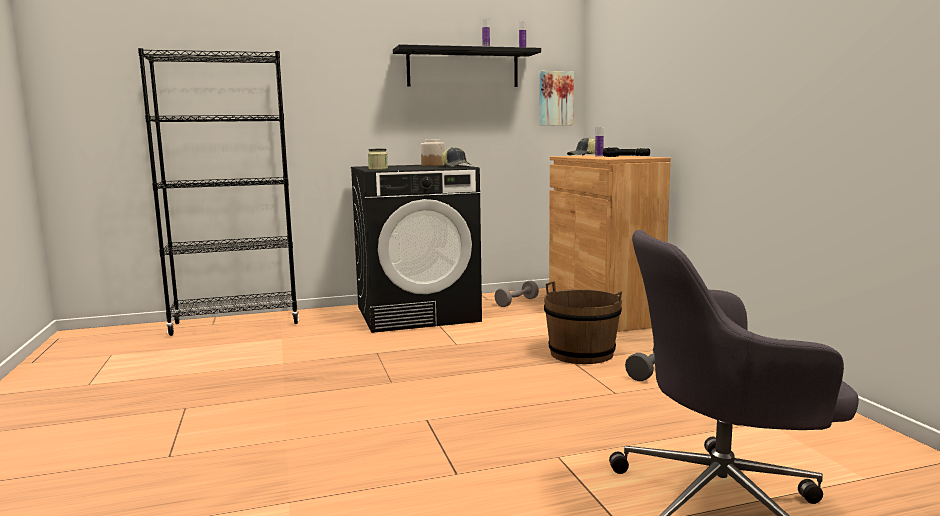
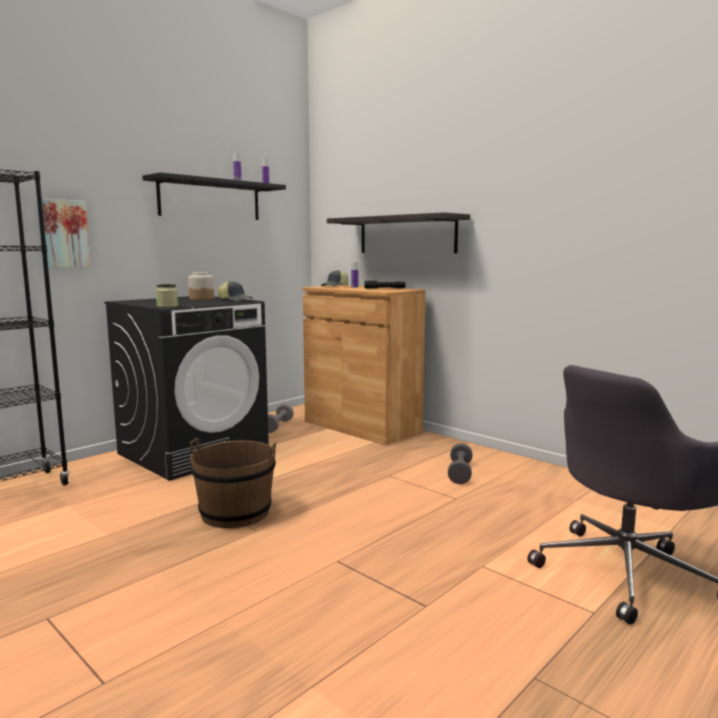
camera: 30 degrees left, 0 degrees up
picture [540,71,574,126] -> picture moved to [37,198,91,268]
brown bucket [544,281,622,364] -> brown bucket moved to [190,438,276,528]
none -> shelf [327,212,470,253]

